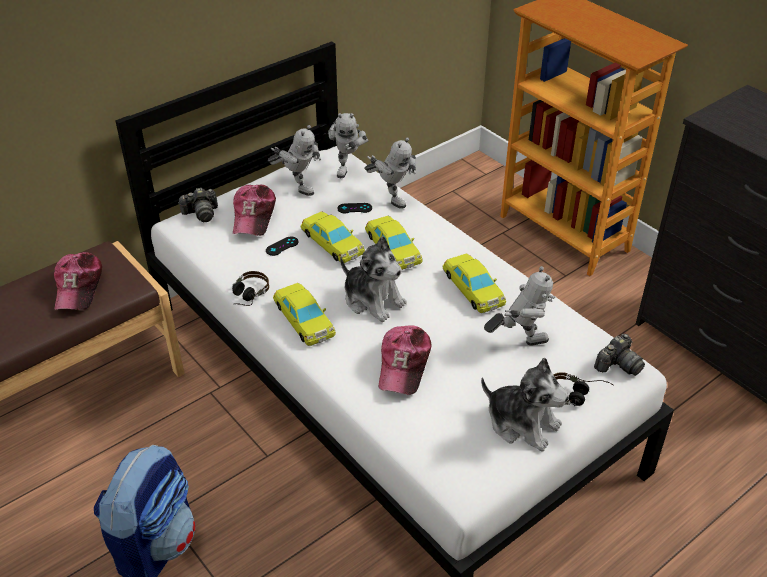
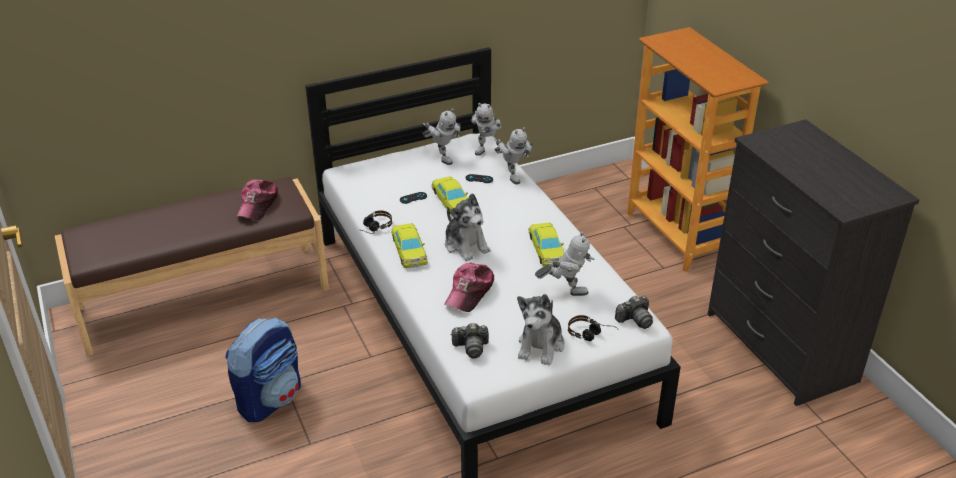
camera: 15 degrees right, 5 degrees down
camera [178,188,218,222] -> camera moved to [450,323,489,358]
cap [233,185,276,236] -> none
yellow toy car [365,216,423,270] -> none
plush toy [481,358,569,452] -> plush toy turned 60 degrees clockwise [517,294,565,366]

